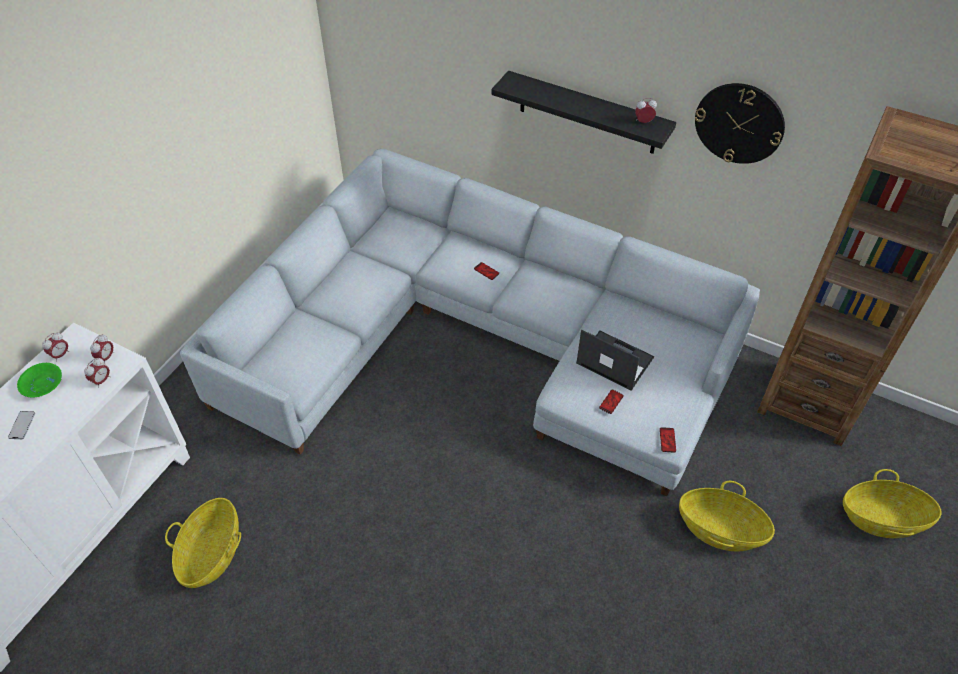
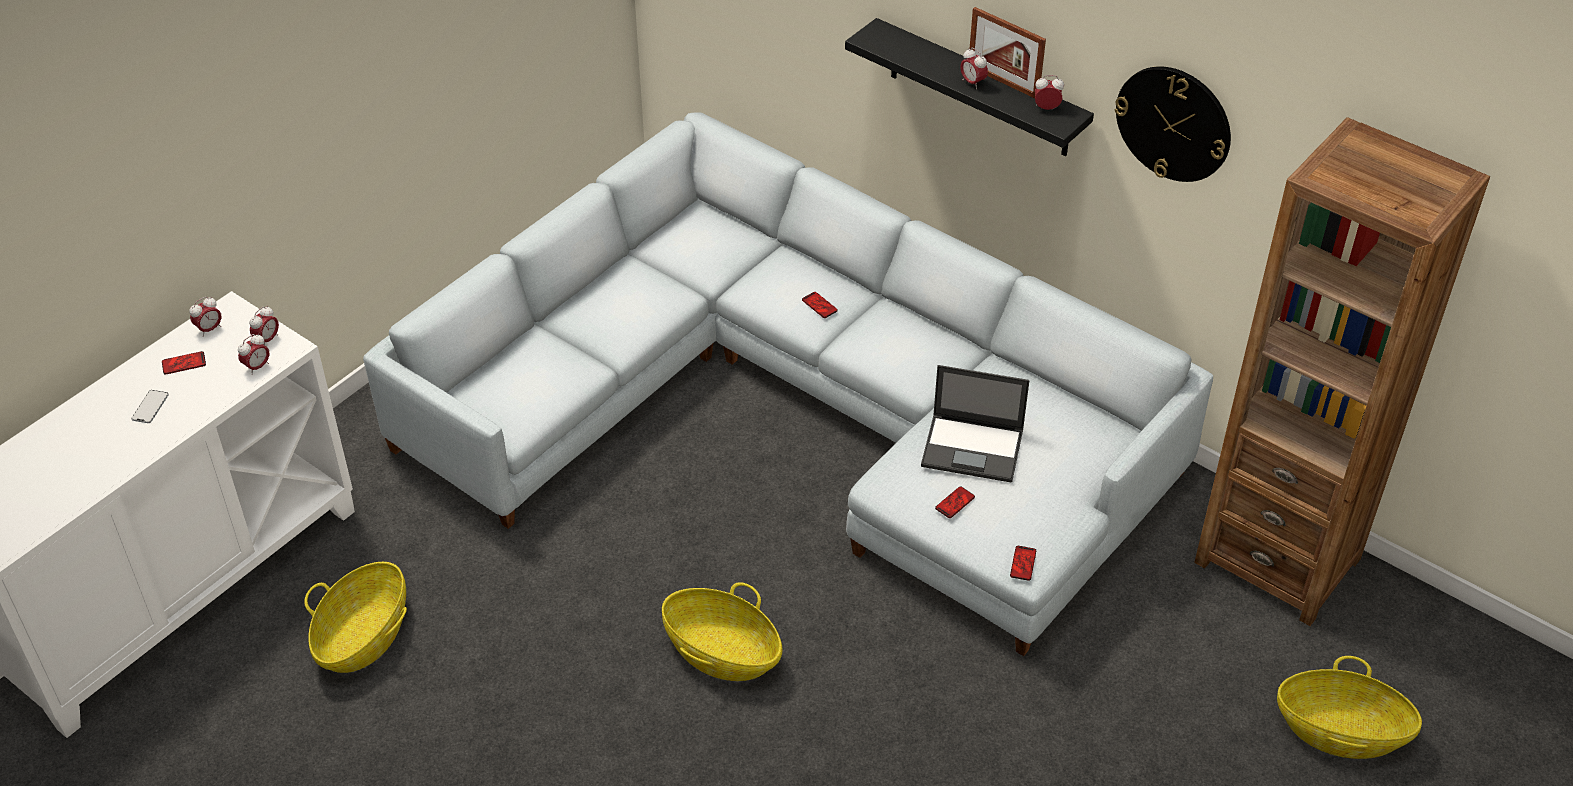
camera: 10 degrees right, 5 degrees down
green bowl [17,363,62,397] -> phone [162,351,206,375]
laptop [576,329,654,390] -> laptop turned 150 degrees clockwise [921,365,1030,483]
basket [679,481,775,551] -> basket moved to [662,582,783,681]
none -> alarm clock [960,48,988,89]
none -> picture frame [969,7,1046,98]

